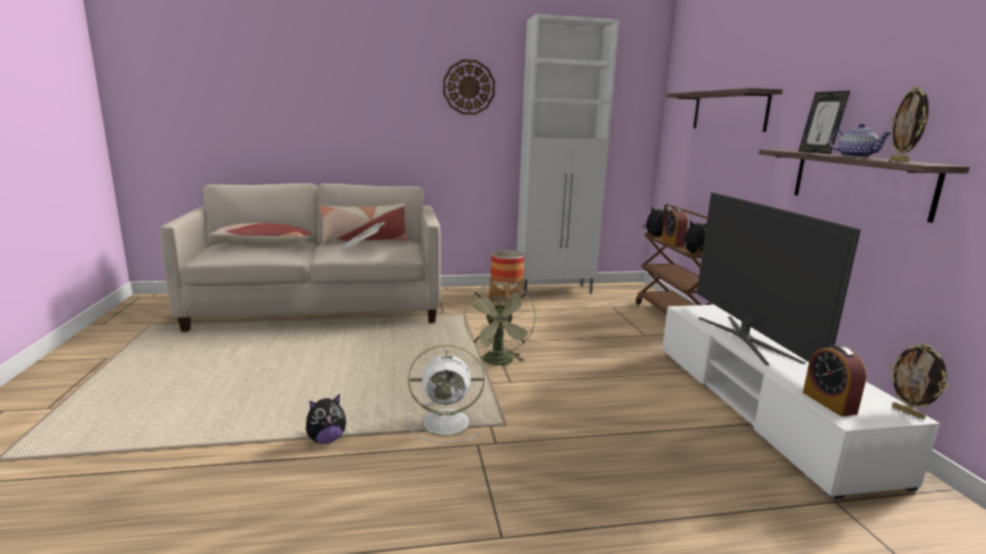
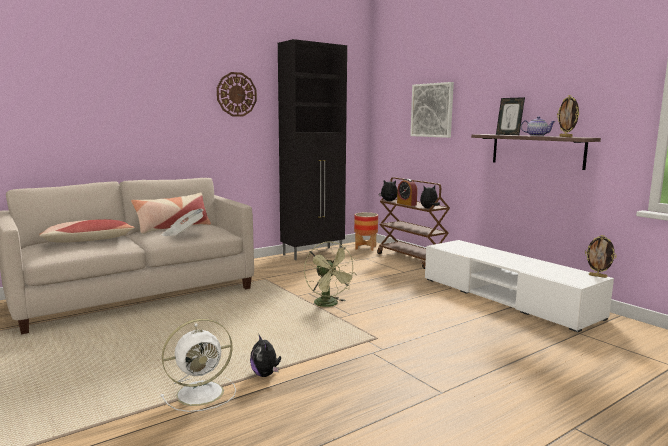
camera: 25 degrees left, 5 degrees down
plush toy [306,394,346,444] -> plush toy turned 120 degrees clockwise [250,335,281,377]
white fan [408,344,484,443] -> white fan moved to [160,319,236,412]
planter [489,250,524,302] -> planter moved to [354,212,378,251]
white cabinet [517,14,619,296] -> black cabinet [278,39,347,260]
shelf [666,88,783,132] -> picture [410,82,454,138]
television [697,192,861,365] -> none
alarm clock [803,345,866,416] -> none

